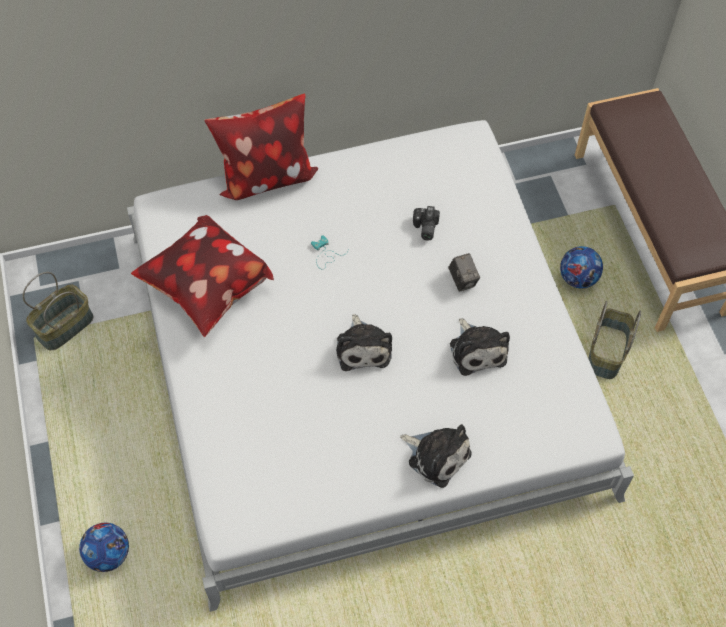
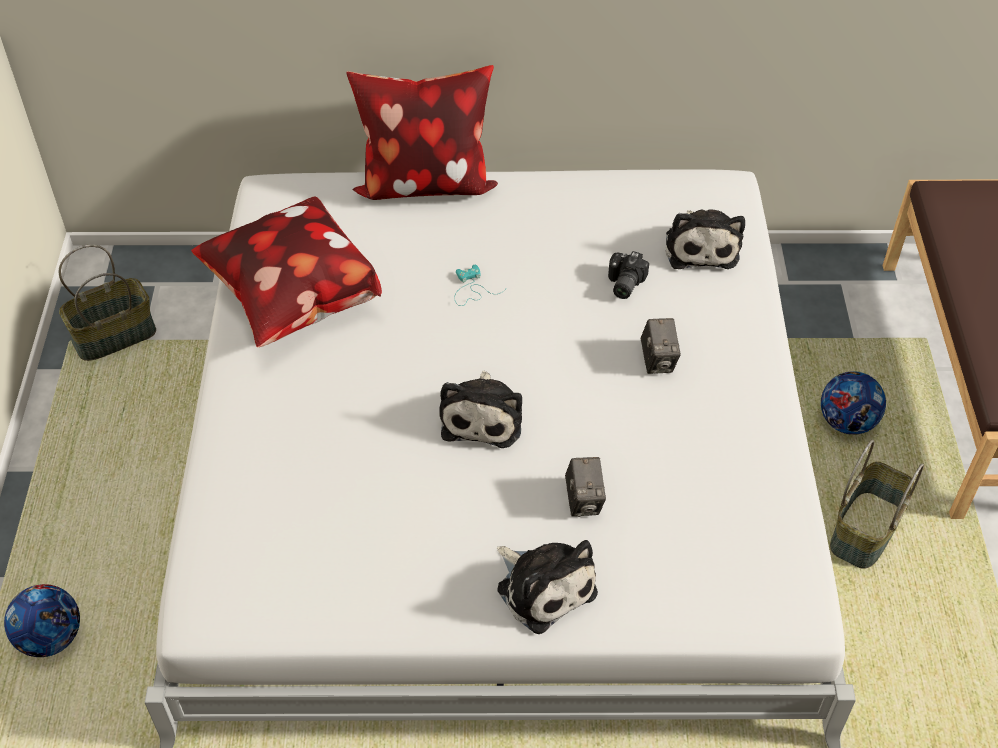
camera: 15 degrees right, 10 degrees down
plush toy [450,318,510,376] -> plush toy moved to [665,209,745,269]
none -> camera [565,457,606,517]

